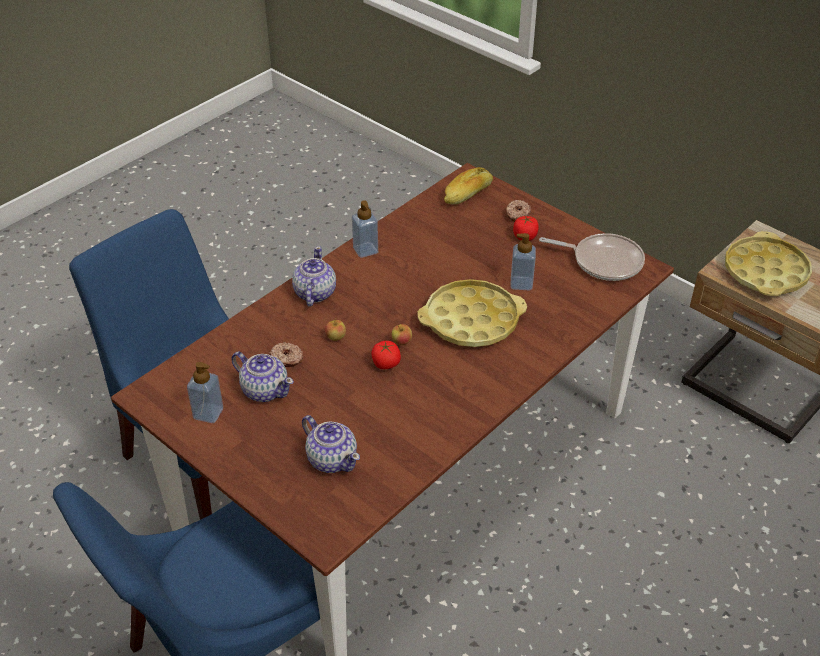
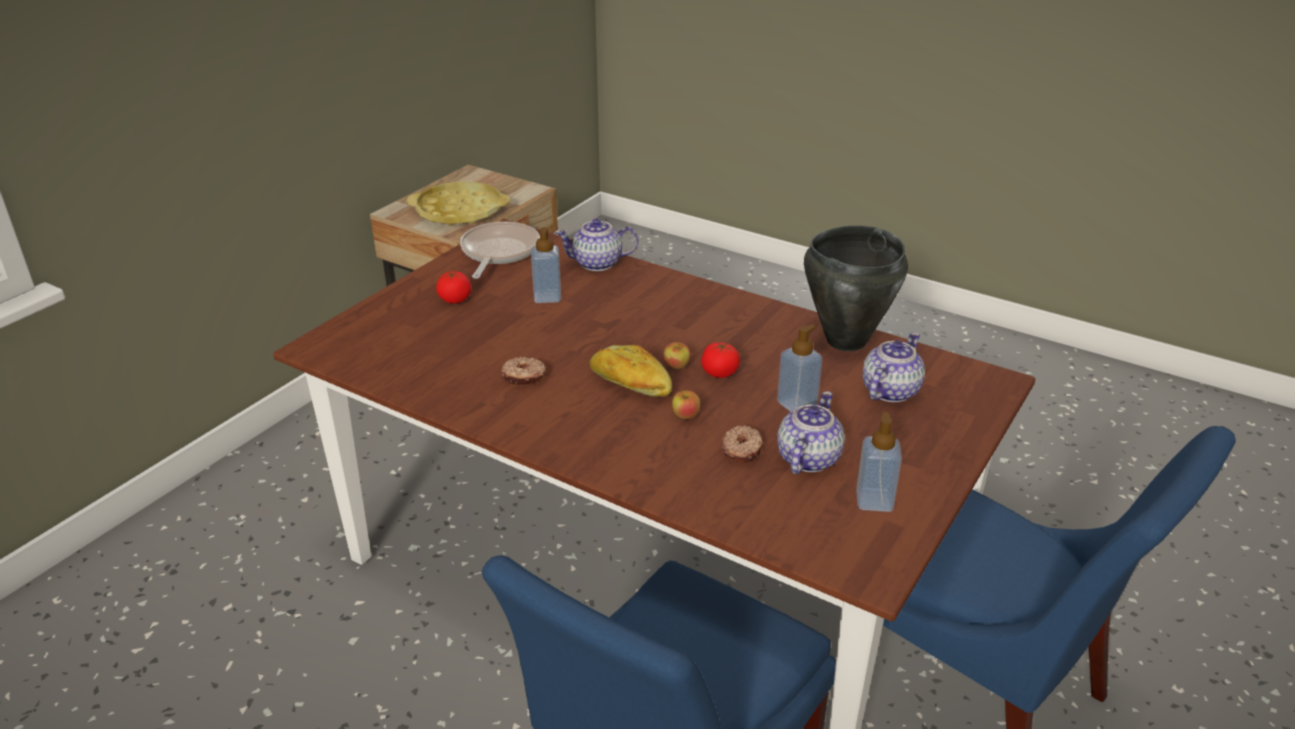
camera: 100 degrees left, 10 degrees down
teapot [292,246,336,307] -> teapot moved to [555,218,638,271]
soap dispenser [352,200,378,258] -> soap dispenser moved to [777,325,823,412]
yellow tray [418,279,527,347] -> none
bread [444,167,493,204] -> bread moved to [590,345,672,397]
donut [506,200,531,222] -> donut moved to [501,357,546,385]
none -> black cooking pot [804,225,908,351]

